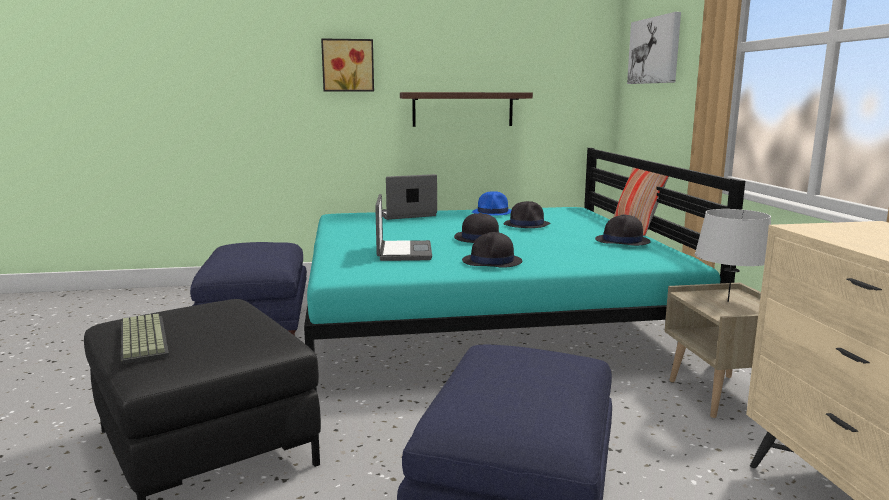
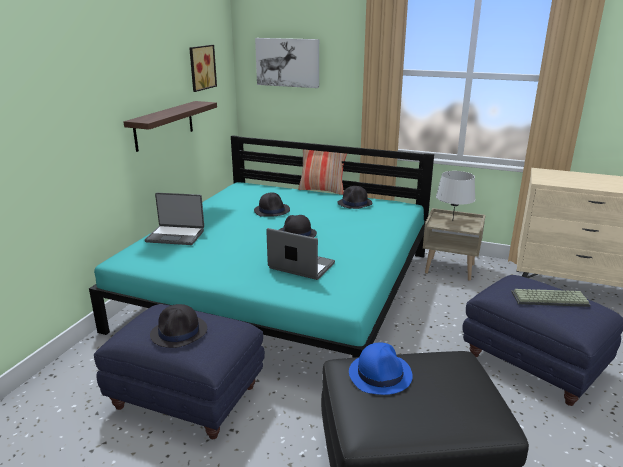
camera: 60 degrees left, 10 degrees up
keyboard [121,313,169,364] -> keyboard moved to [511,289,590,307]
picture [321,39,374,92] -> picture moved to [189,45,217,92]
laptop [382,174,437,220] -> laptop turned 90 degrees counterclockwise [145,193,204,245]
black hat [462,232,522,268] -> black hat moved to [150,304,207,348]
blue hat [472,191,511,215] -> blue hat moved to [349,342,413,395]

